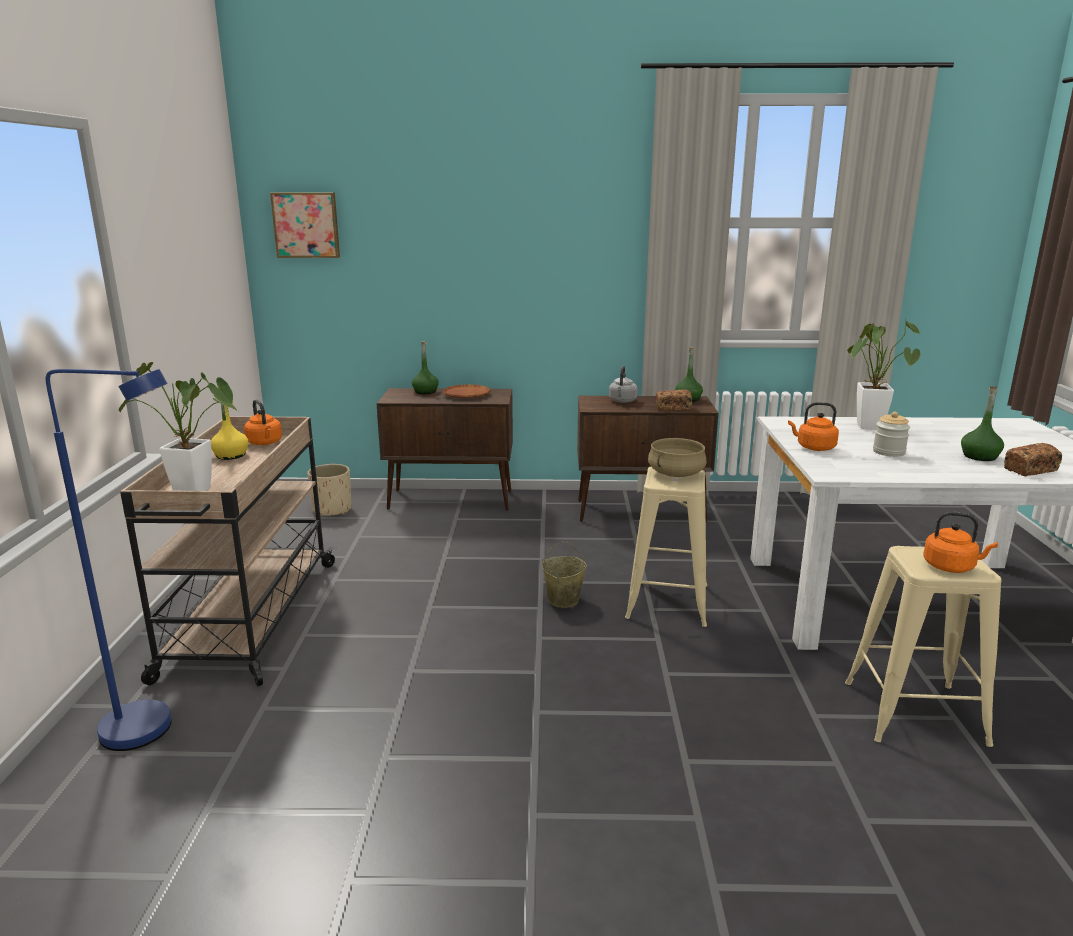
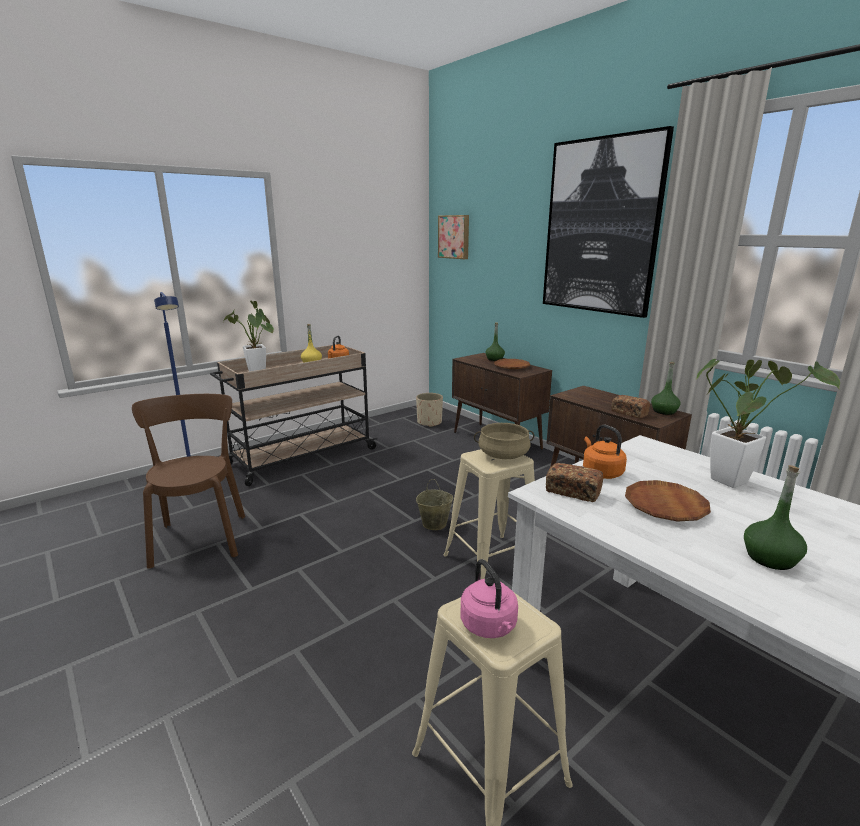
camera: 50 degrees right, 0 degrees up
grey kettle [609,365,638,403] -> none
jar [873,412,910,457] -> brown plate [625,480,711,522]
orange kettle [923,512,998,573] -> pink kettle [461,559,518,638]
bread [1004,443,1062,476] -> bread moved to [546,463,603,502]
none -> brown chair [132,394,245,569]
none -> picture [543,126,674,318]

